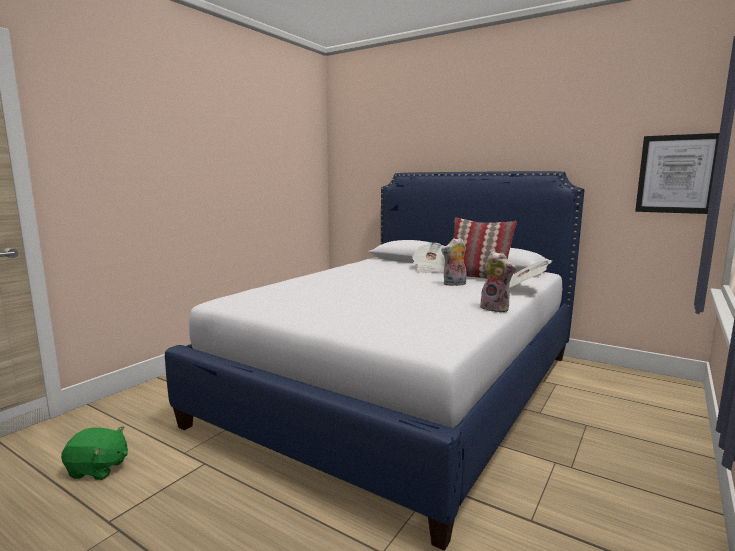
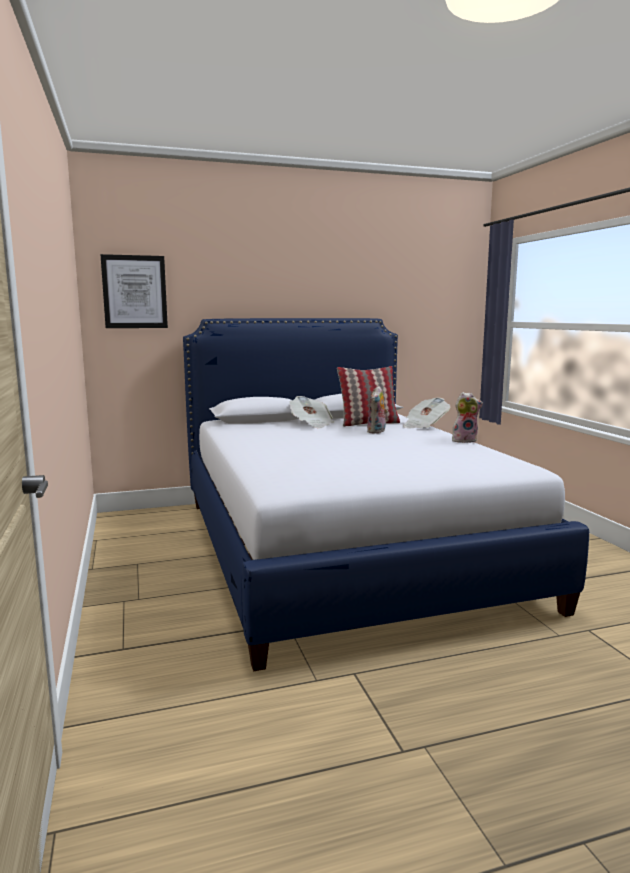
camera: 50 degrees left, 0 degrees up
green plush toy [61,426,128,480] -> none
picture [635,133,719,214] -> picture moved to [100,254,168,328]

